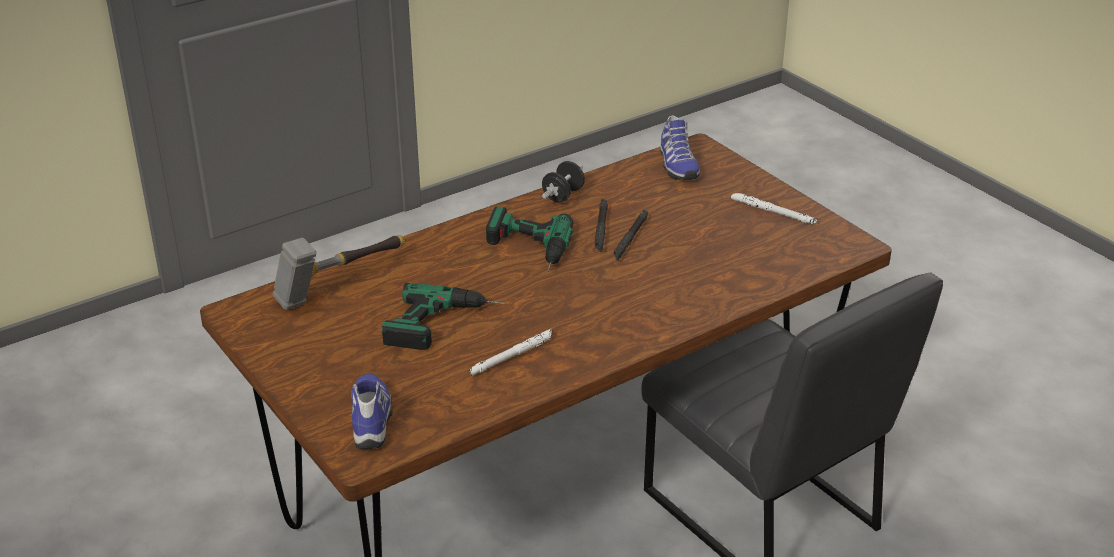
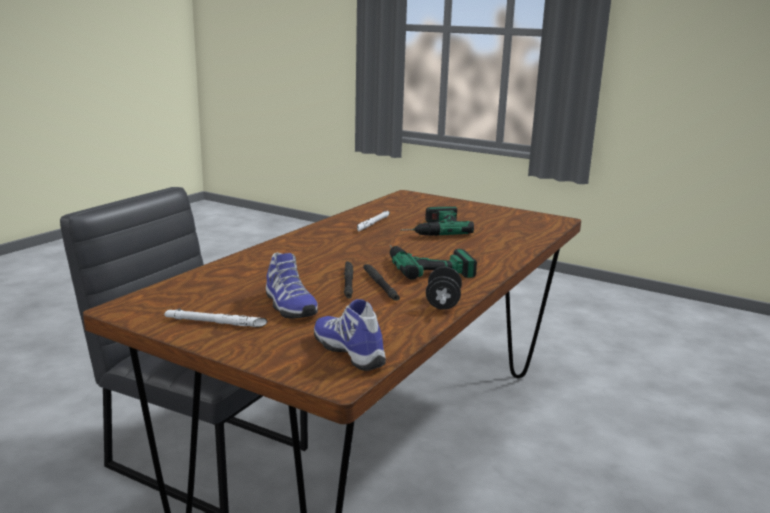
camera: 155 degrees right, 15 degrees down
hammer [273,235,405,310] -> none
shoe [351,374,393,450] -> shoe moved to [266,253,318,318]

